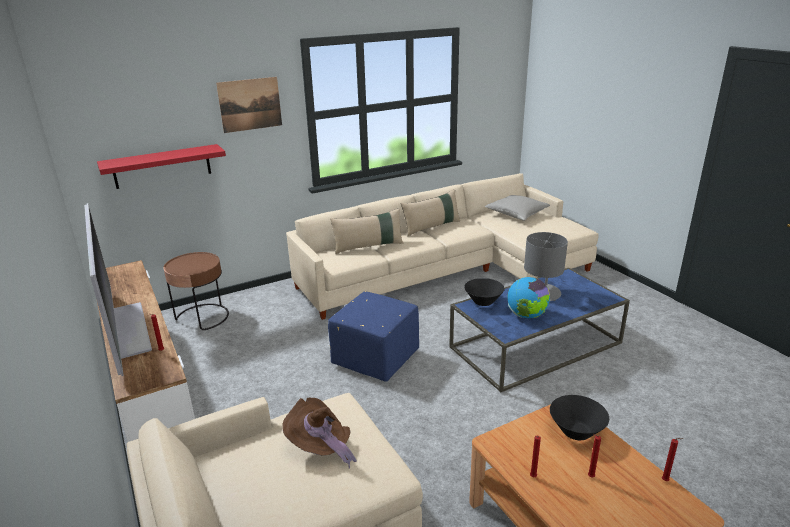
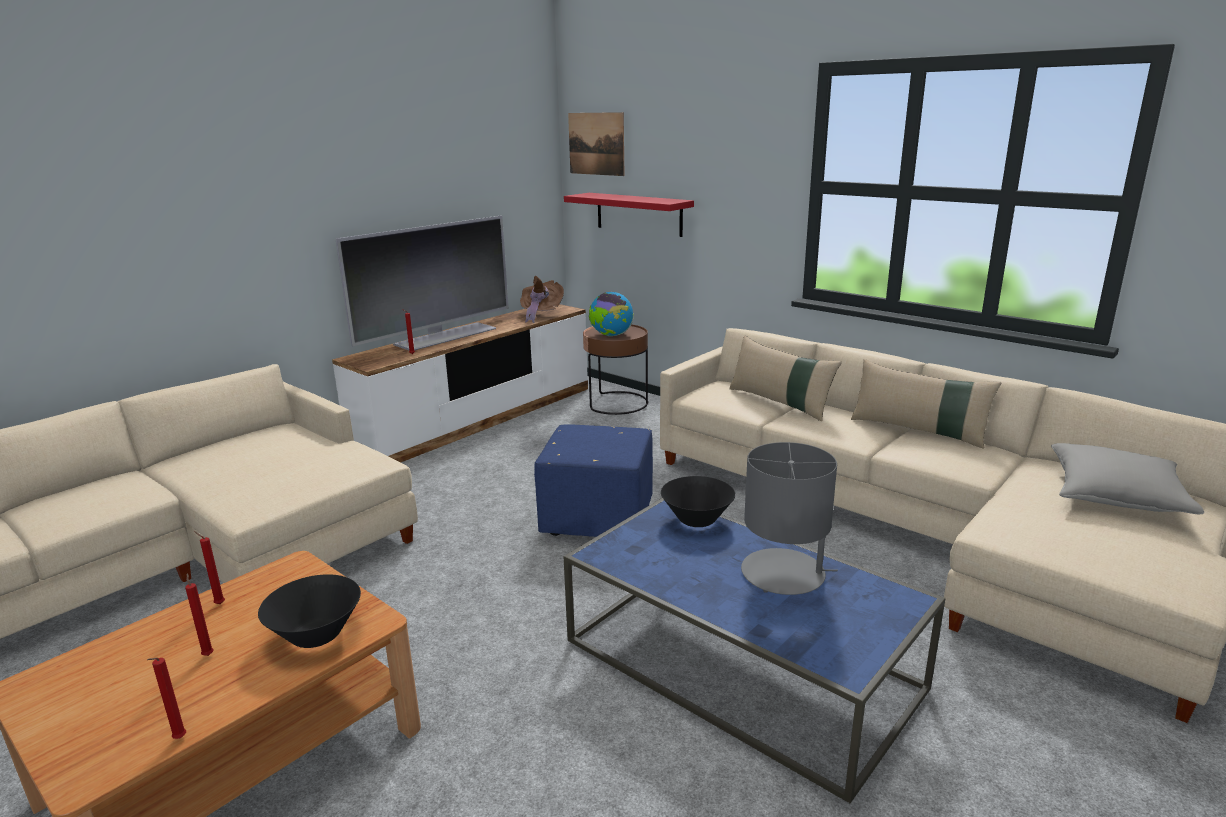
camera: 70 degrees right, 5 degrees down
picture [216,77,282,133] -> picture moved to [568,112,625,176]
brown hat [282,398,357,469] -> brown hat moved to [520,276,564,323]
globe [508,277,550,318] -> globe moved to [589,292,634,336]

